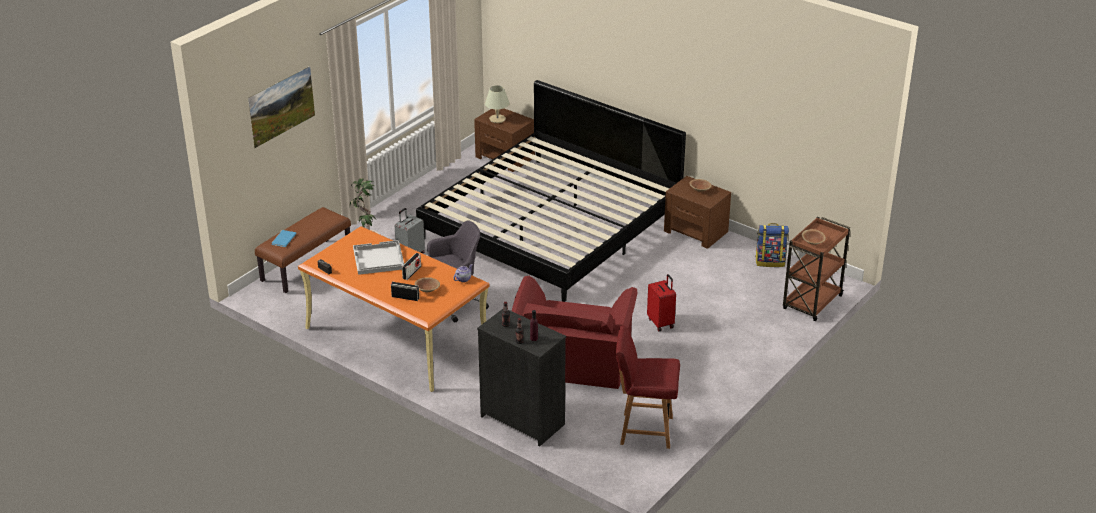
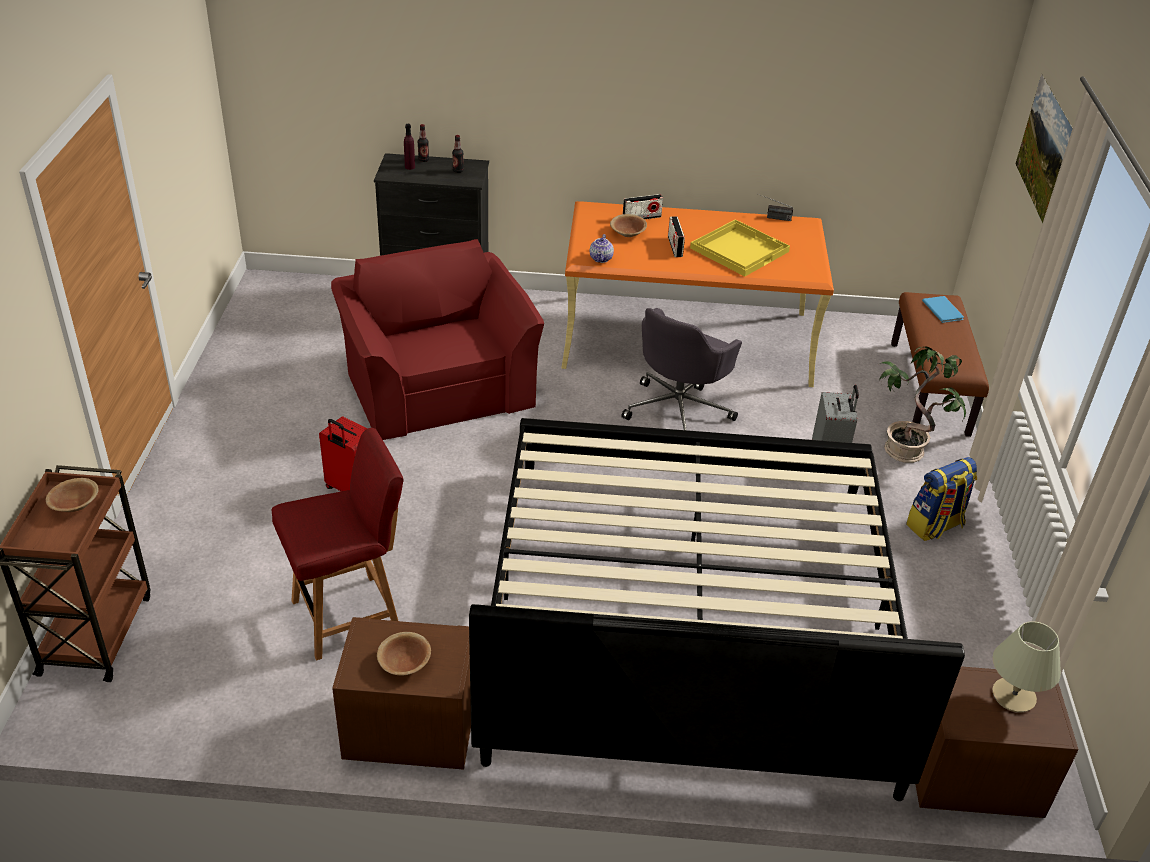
camera: 145 degrees right, 5 degrees up
white tray [353,240,404,275] -> yellow tray [690,219,790,276]
red chair [616,325,680,449] -> red chair moved to [272,428,404,660]
backpack [755,223,789,267] -> backpack moved to [906,457,977,541]

